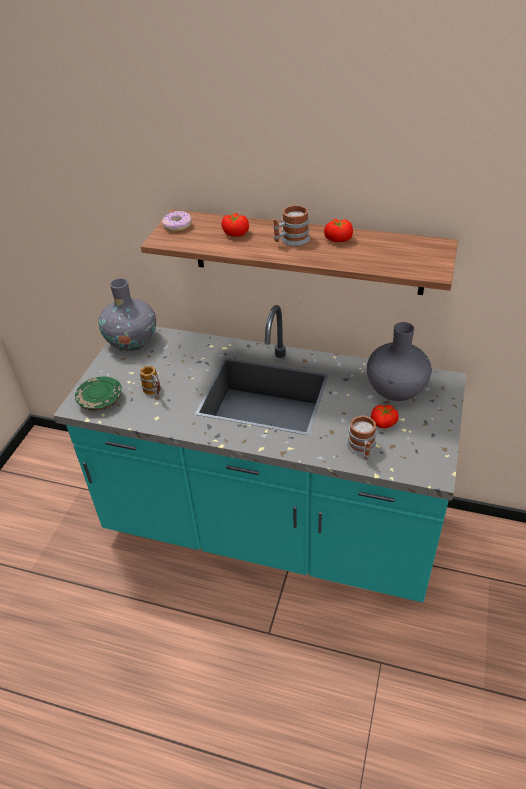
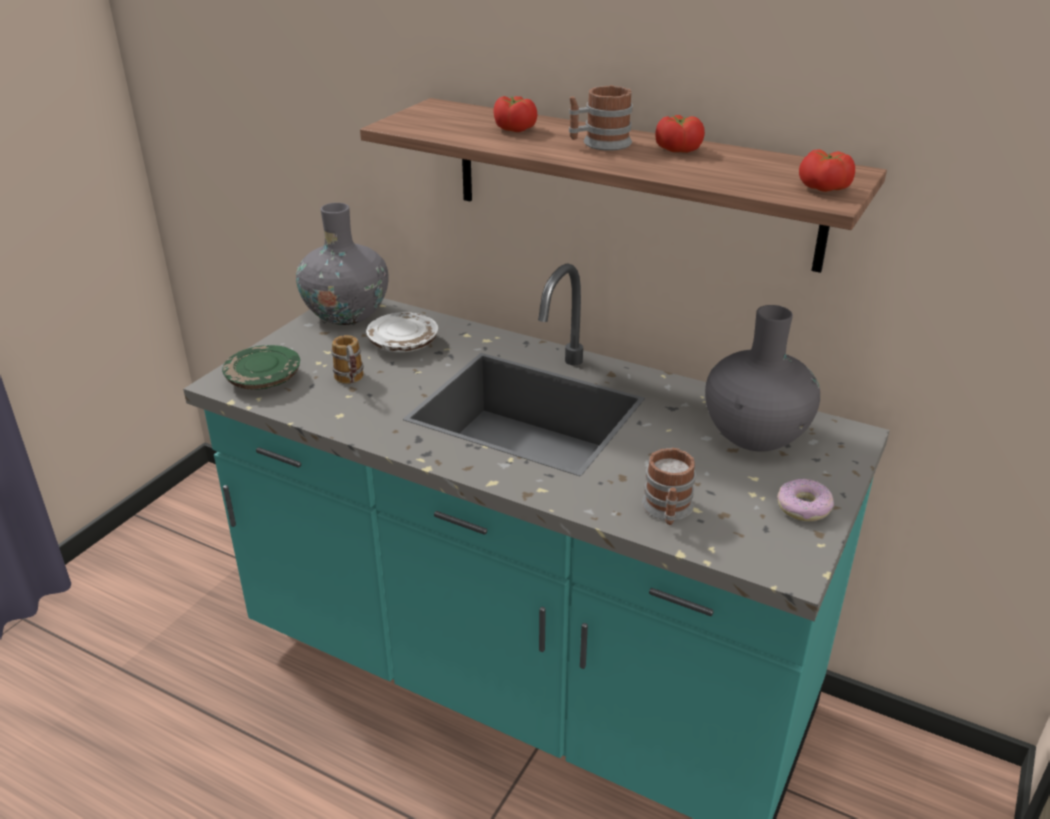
camera: 10 degrees right, 10 degrees down
donut [162,211,192,231] -> donut moved to [777,479,834,521]
tomato [371,405,399,428] -> tomato moved to [799,150,855,192]
none -> white plate [366,312,438,352]

